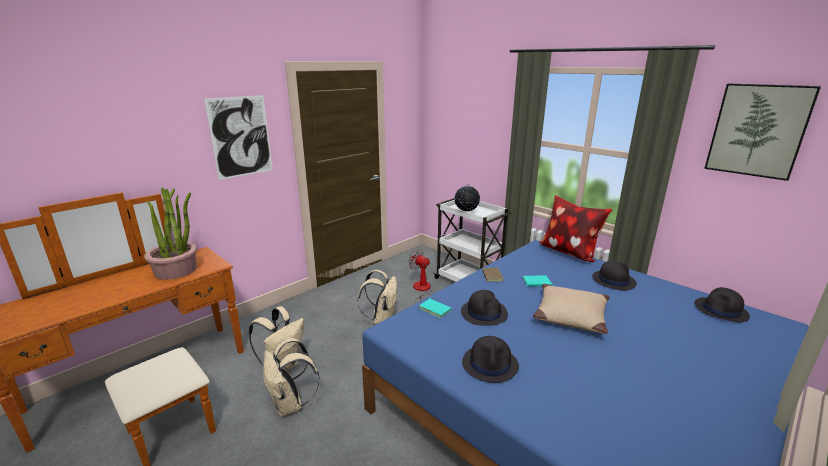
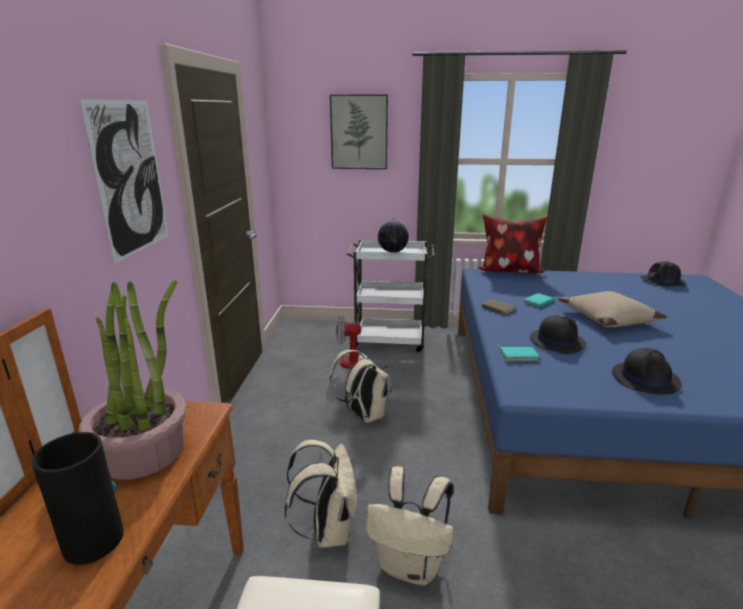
camera: 40 degrees left, 0 degrees up
black hat [592,260,637,291] -> none
picture [704,84,821,181] -> picture moved to [330,95,388,169]
none -> vase [31,432,124,565]

